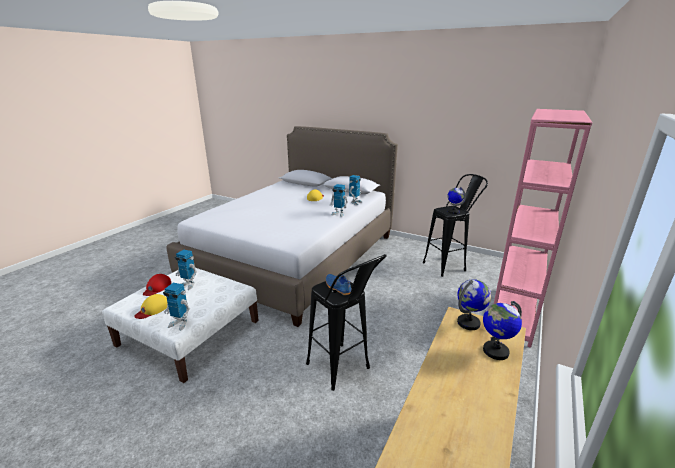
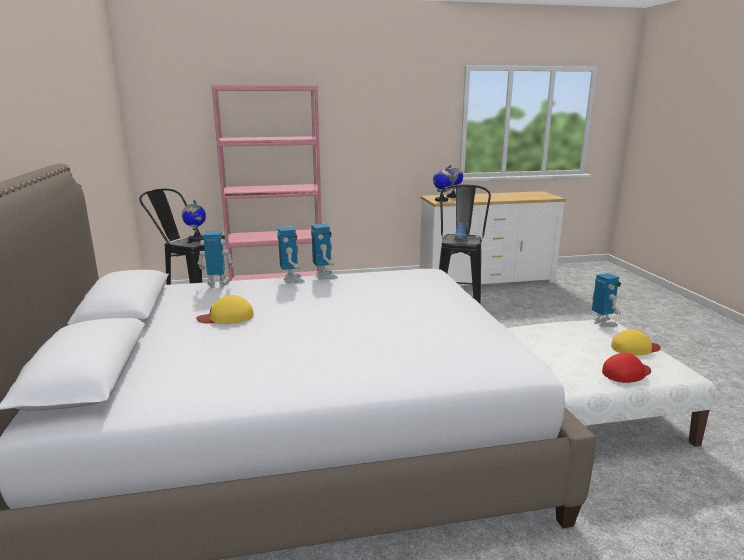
camera: 130 degrees left, 5 degrees down
toy robot [175,249,197,290] -> toy robot moved to [311,224,338,279]

